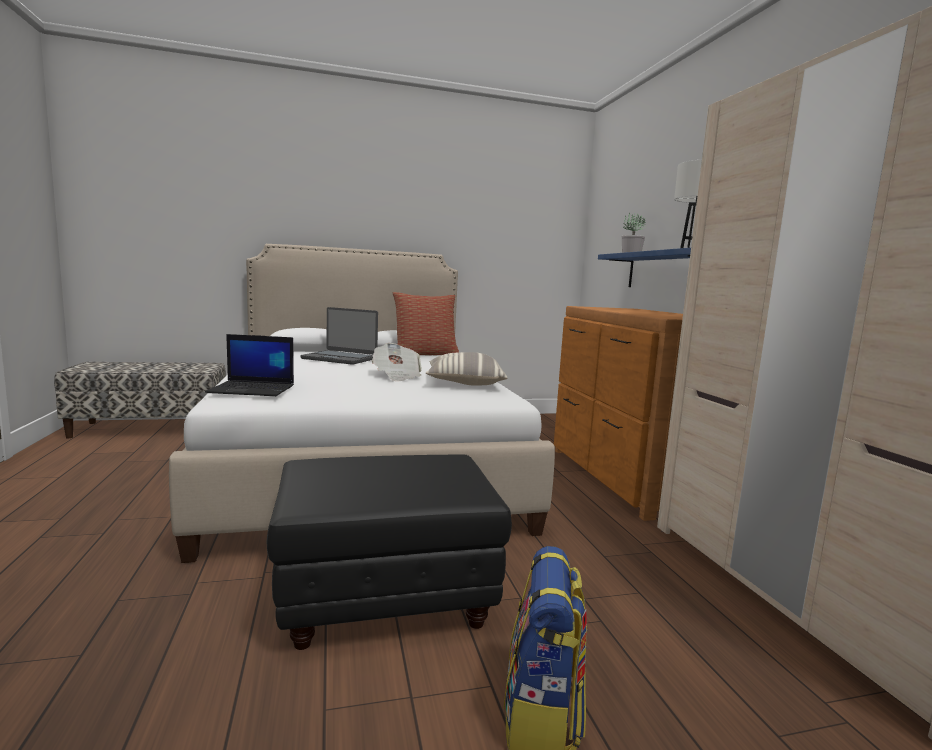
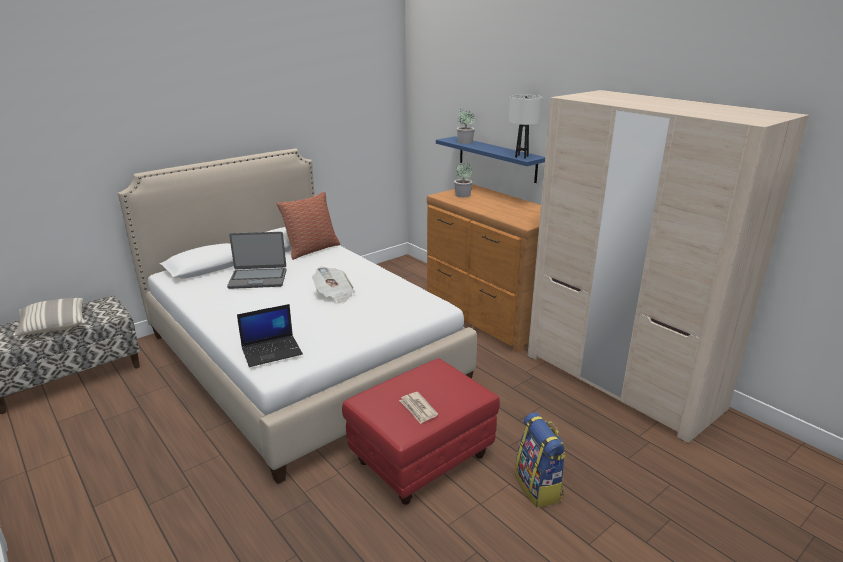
camera: 25 degrees left, 15 degrees up
black ottoman [267,455,512,650] -> red ottoman [342,358,500,505]
pillow [426,352,507,386] -> pillow moved to [13,298,85,336]
none -> newspaper [399,392,438,424]
none -> potted plant [454,163,473,197]

